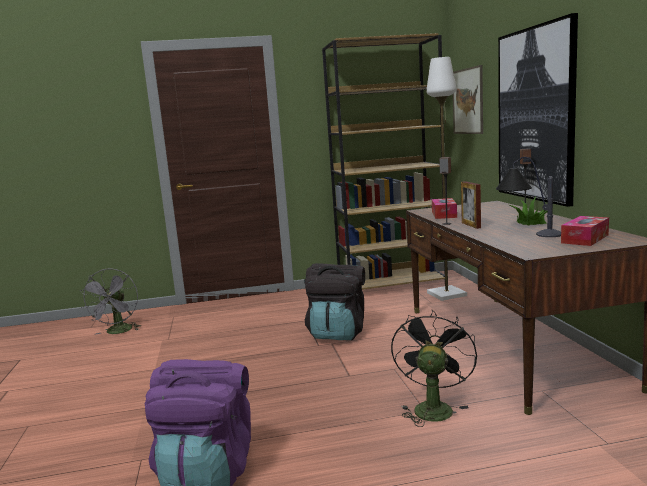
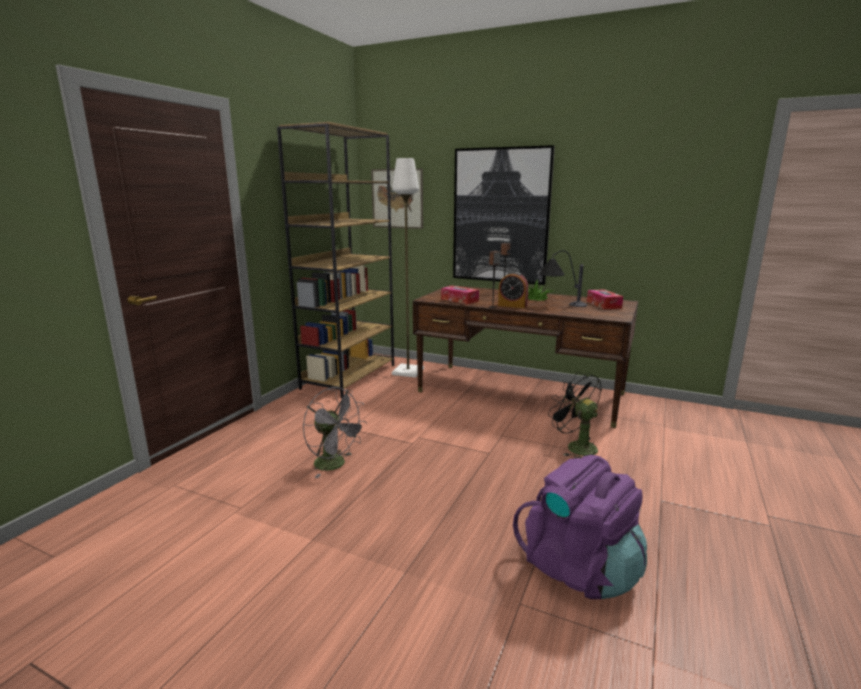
camera: 55 degrees left, 5 degrees up
grey fan [80,268,140,334] -> grey fan moved to [303,387,367,478]
black backpack [304,263,365,341] -> none
picture frame [461,181,481,229] -> alarm clock [498,272,528,308]

